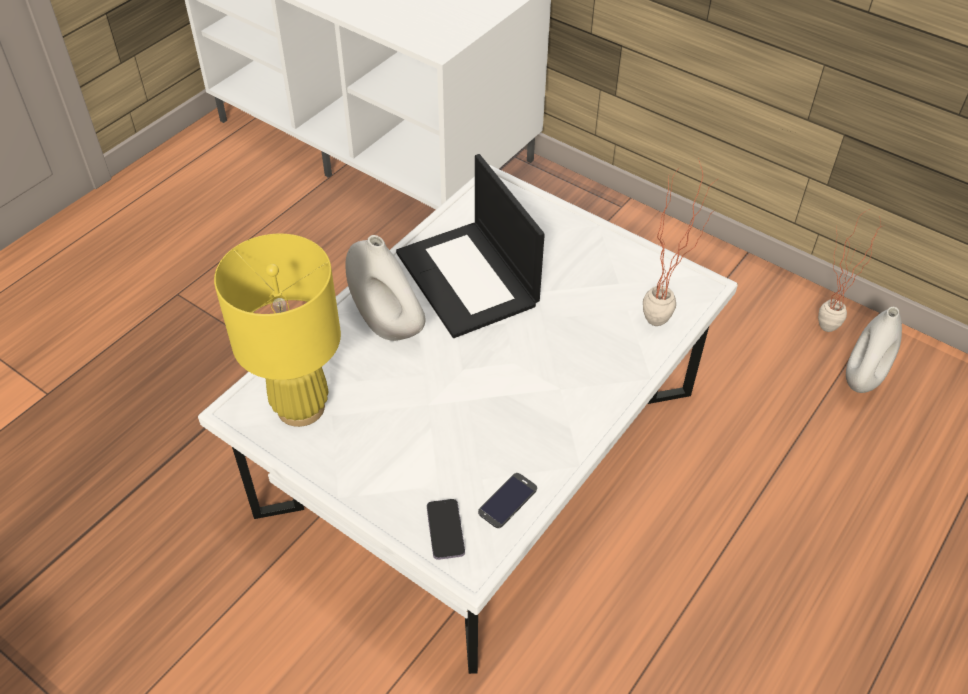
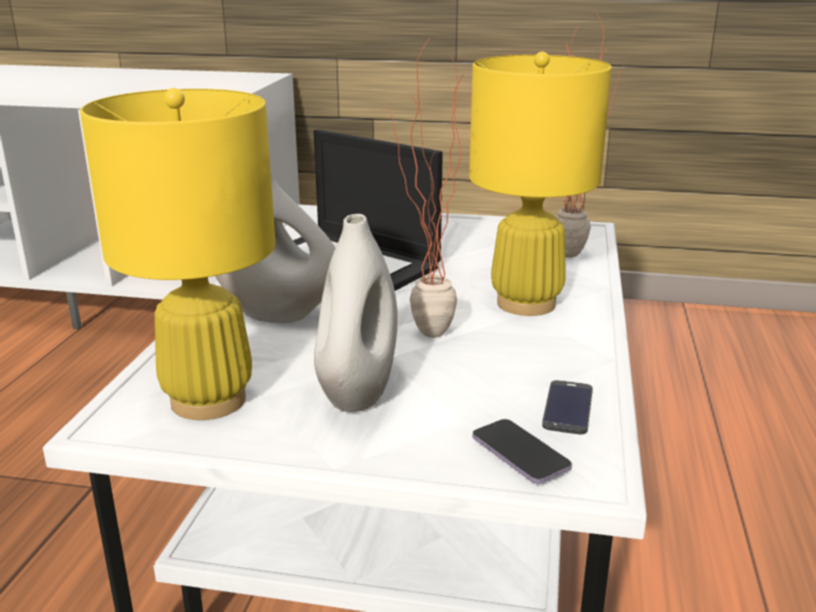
camera: 25 degrees left, 25 degrees down
potted plant [818,209,885,332] -> potted plant moved to [385,37,463,338]
white vase [846,307,902,393] -> white vase moved to [314,214,398,412]
none -> yellow table lamp [469,52,612,316]

